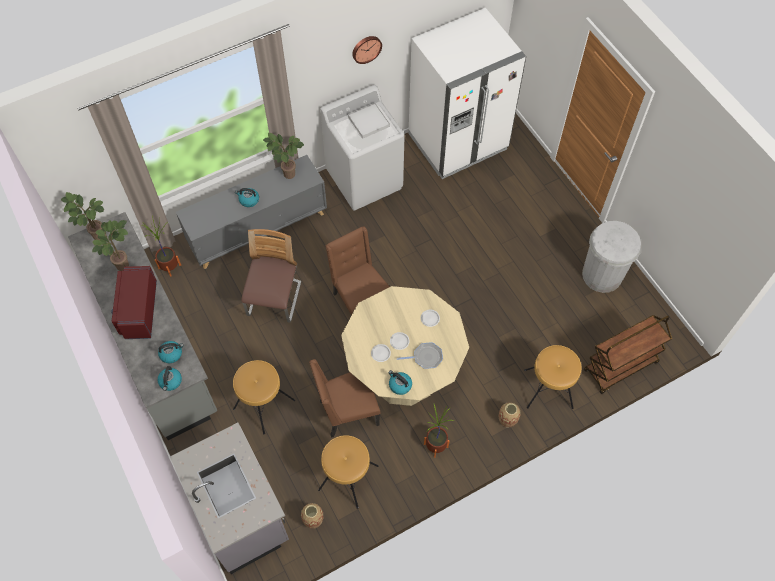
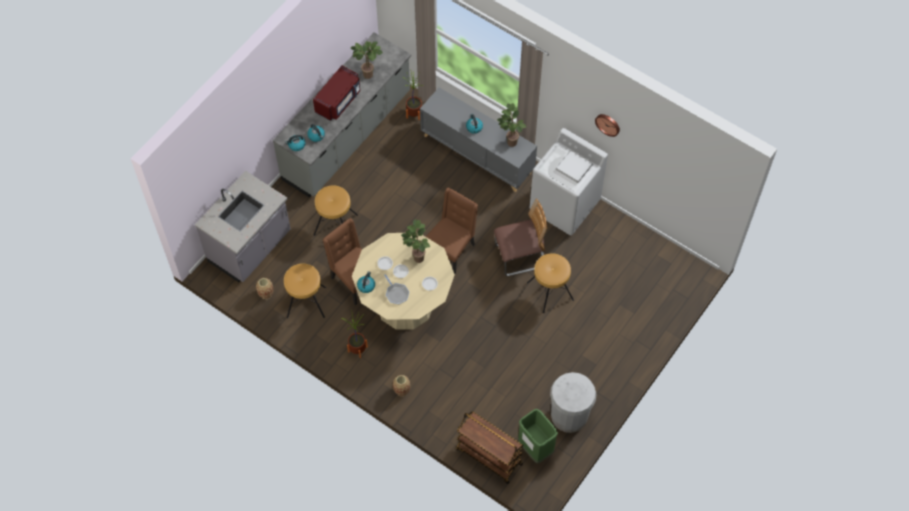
camera: 65 degrees right, 0 degrees up
potted plant [61,192,105,240] -> potted plant moved to [401,219,430,263]
red microwave [111,266,157,339] -> red microwave turned 150 degrees clockwise [313,65,360,121]
chair [241,229,301,323] -> chair moved to [494,199,547,276]
white fridge [409,8,526,179] -> none
brown stool [524,345,581,409] -> brown stool moved to [527,253,574,313]
none -> green trash can [518,409,558,463]

